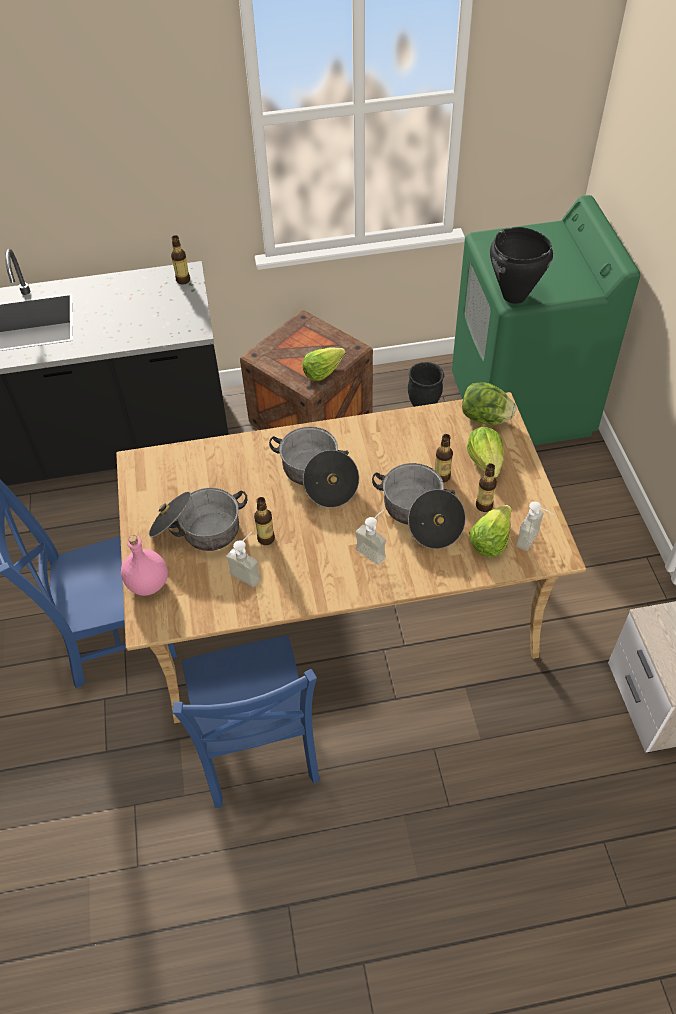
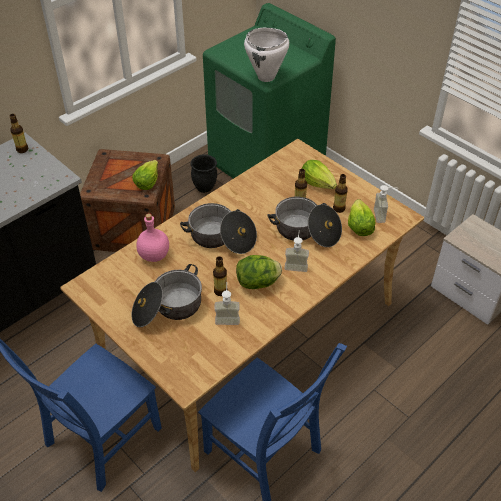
camera: 35 degrees left, 5 degrees down
pink bottle [121,535,168,596] -> pink bottle moved to [136,213,169,262]
lettuce [462,382,516,425] -> lettuce moved to [236,255,282,289]
black cooking pot [490,227,553,304] -> white cooking pot [244,27,290,82]

